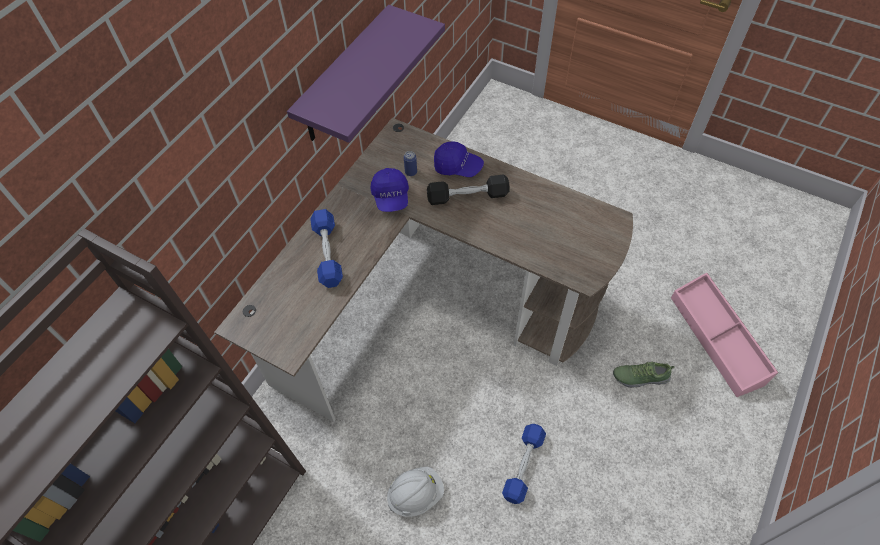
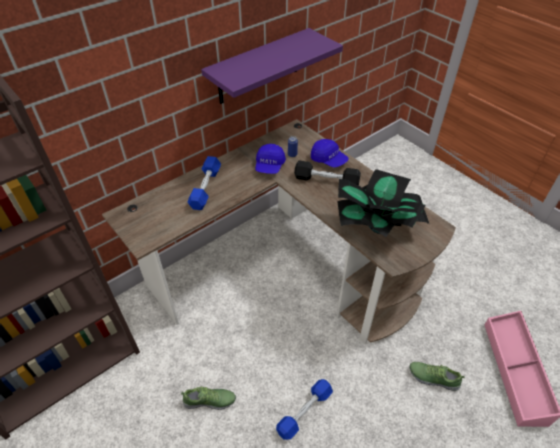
camera: 20 degrees right, 10 degrees down
white hard hat [387,467,444,517] -> shoe [181,387,236,410]
none -> potted plant [337,169,429,237]

